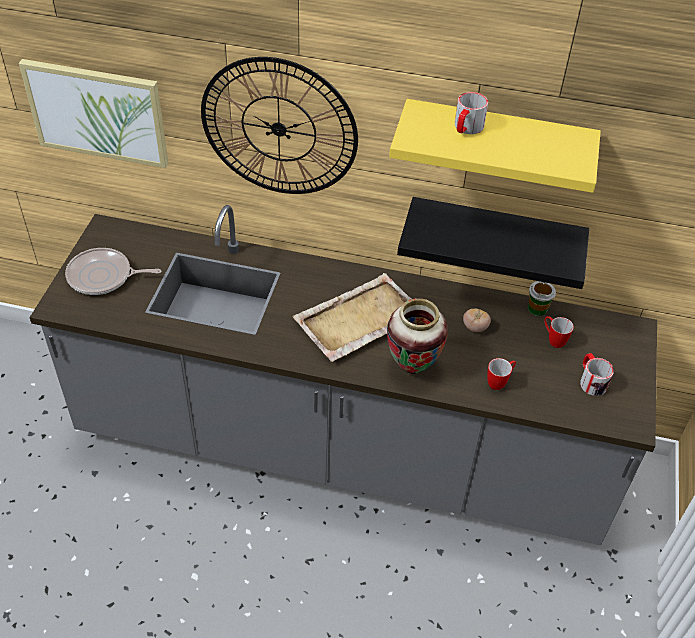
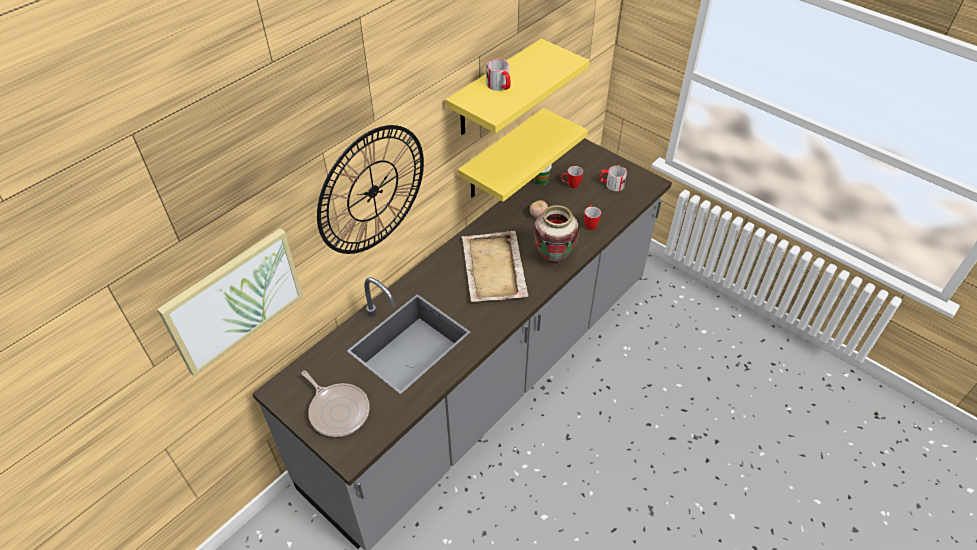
camera: 60 degrees left, 0 degrees up
frying pan [65,248,162,295] -> frying pan turned 75 degrees counterclockwise [301,371,370,437]
black shelf [397,197,589,289] -> yellow shelf [458,108,588,202]

